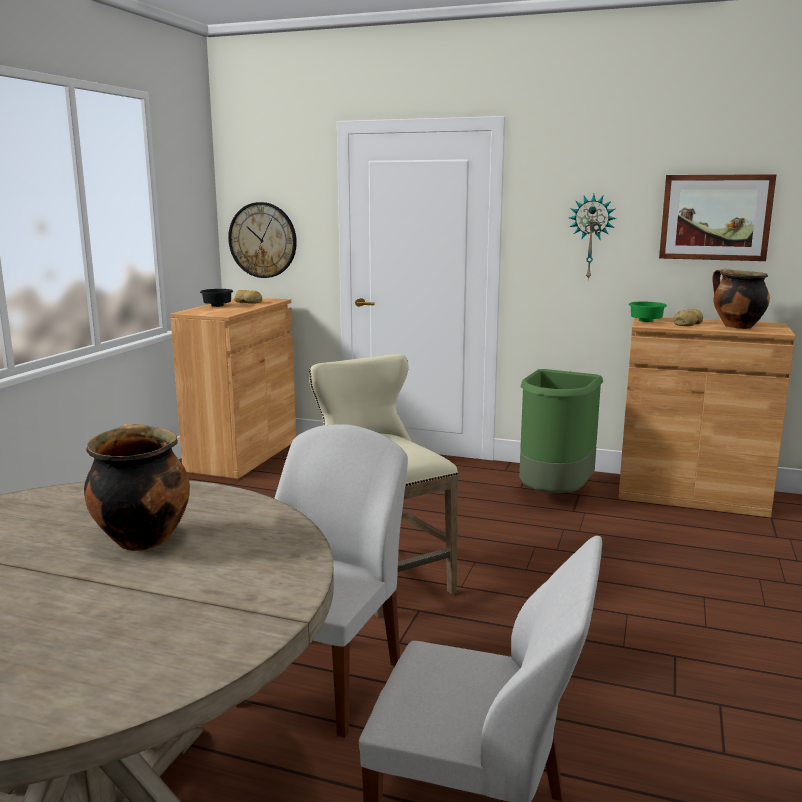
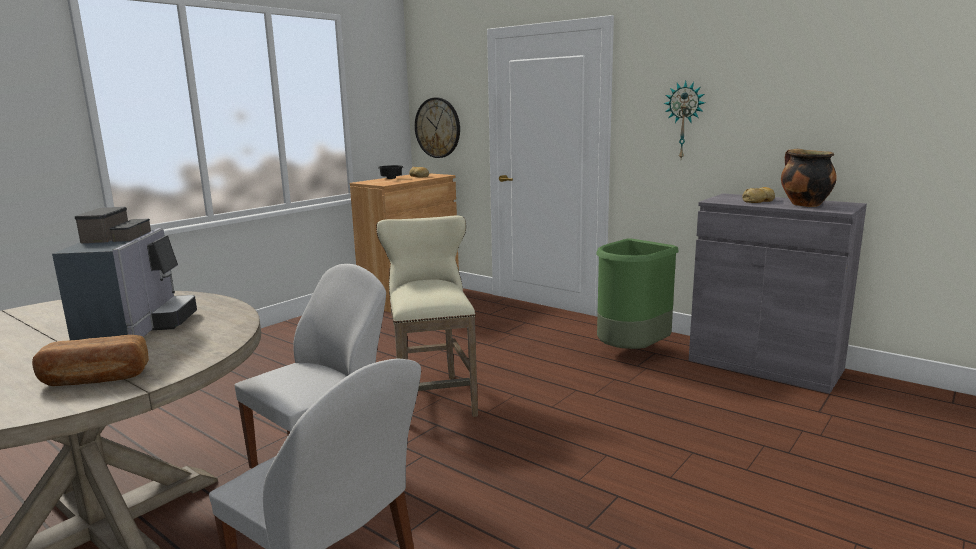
camera: 20 degrees right, 0 degrees up
cooking pot [84,424,190,551] -> coffee machine [52,207,197,340]
brown cabinet [618,317,795,518] -> grey cabinet [689,193,867,394]
green bowl [629,302,667,322] -> none
picture [659,174,777,261] -> none
none -> bread [32,335,149,386]

